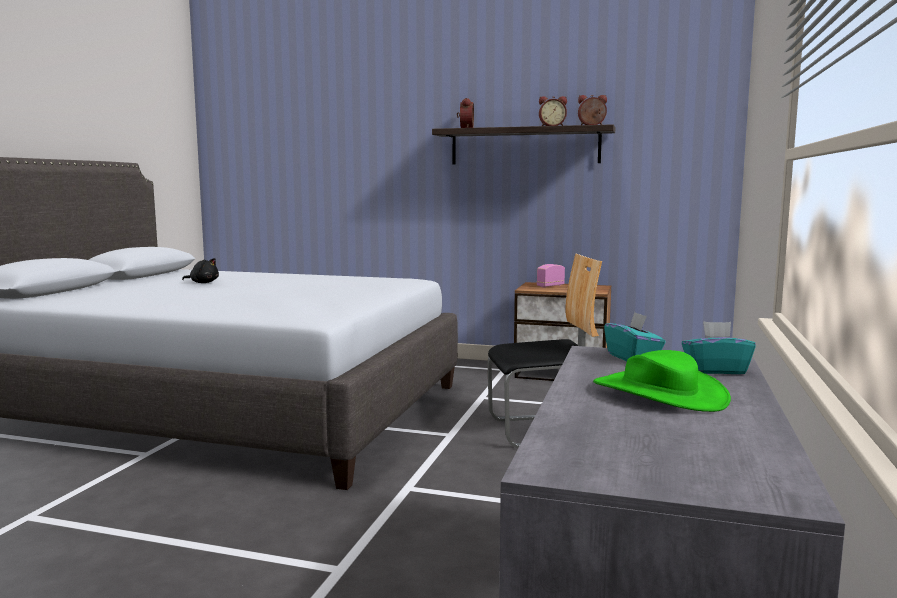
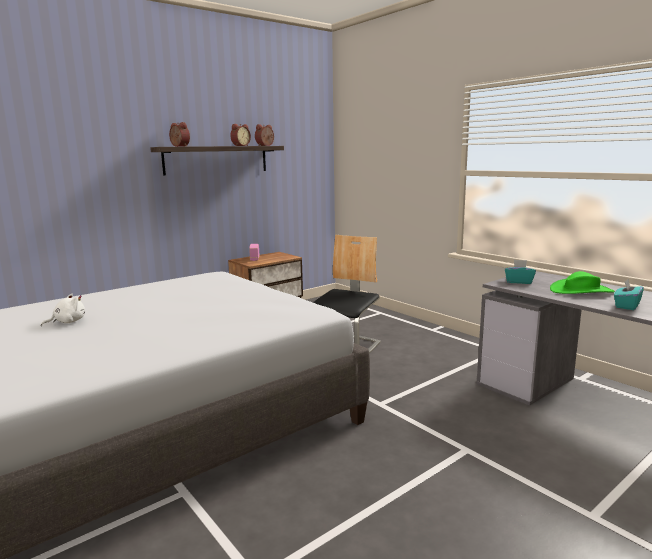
camera: 55 degrees left, 5 degrees up
black plush toy [182,258,219,283] -> white plush toy [41,294,85,326]
turquoise tissue box [682,321,756,374] -> turquoise tissue box moved to [614,279,644,310]

